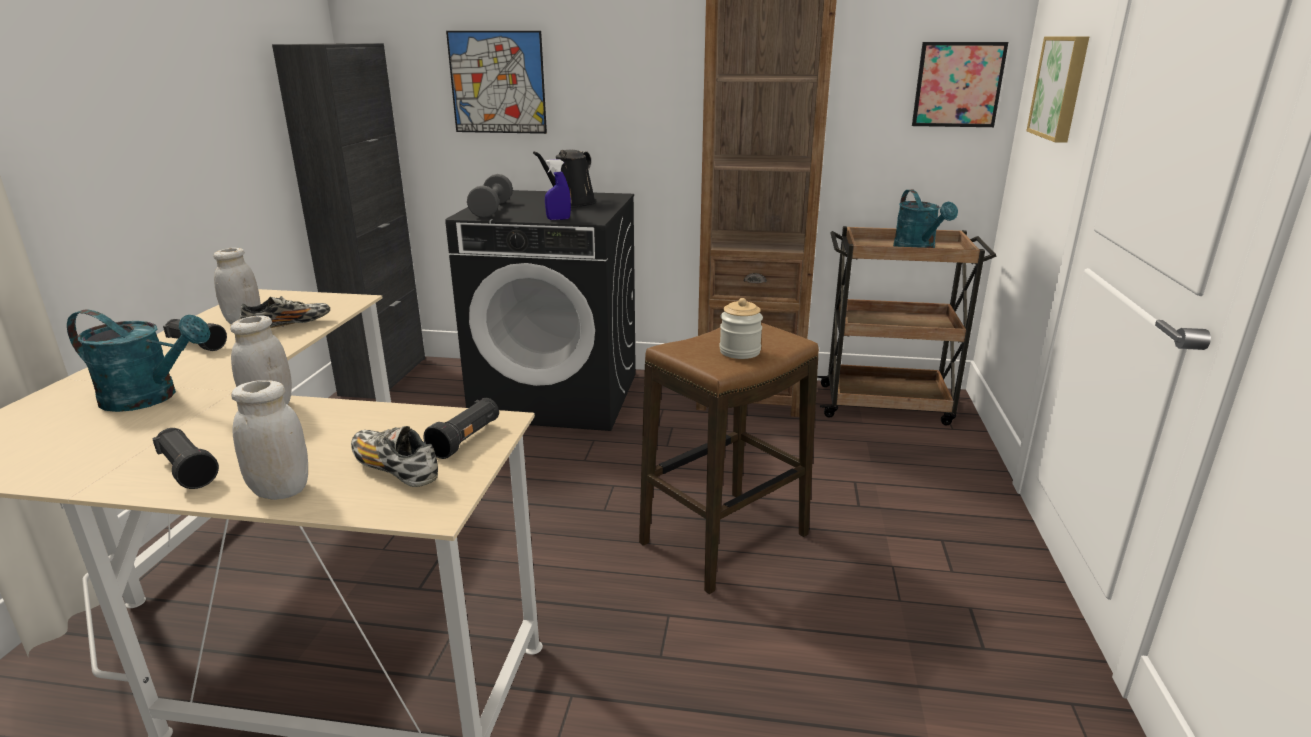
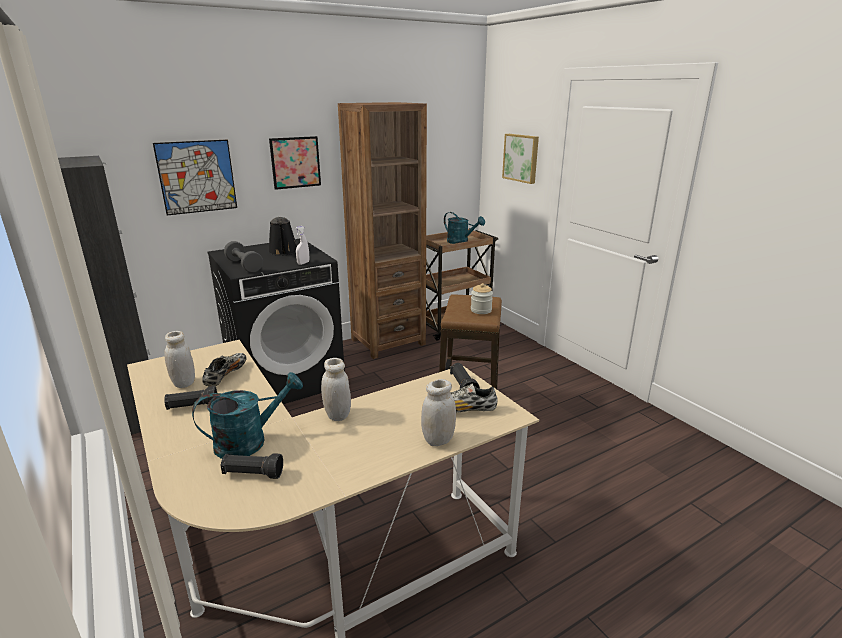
camera: 40 degrees left, 0 degrees up
black flashlight [152,428,219,489] -> black flashlight moved to [221,453,283,479]
blue spray bottle [545,159,571,220] -> white spray bottle [295,226,309,265]
picture [912,42,1008,127] -> picture moved to [269,136,321,190]

